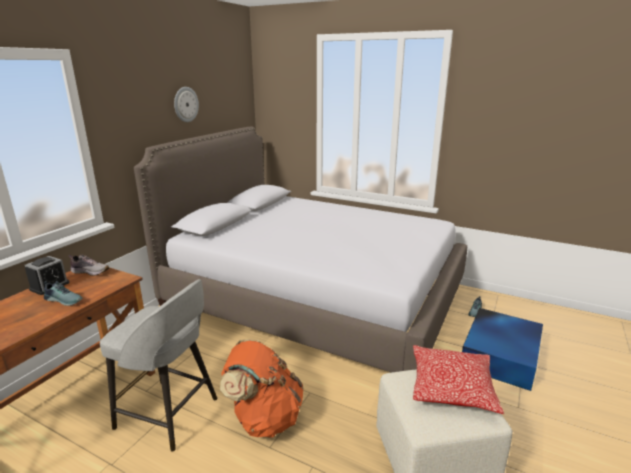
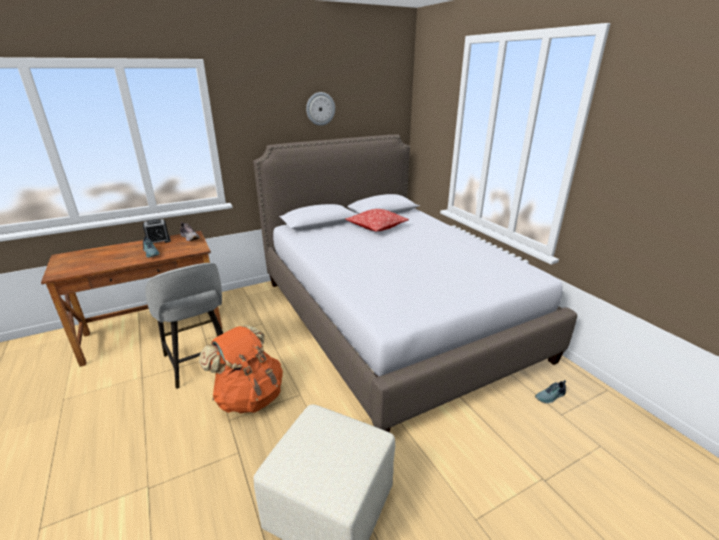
camera: 35 degrees right, 5 degrees up
pillow [413,345,504,414] -> pillow moved to [346,209,409,232]
blue storage box [462,308,543,391] -> none

